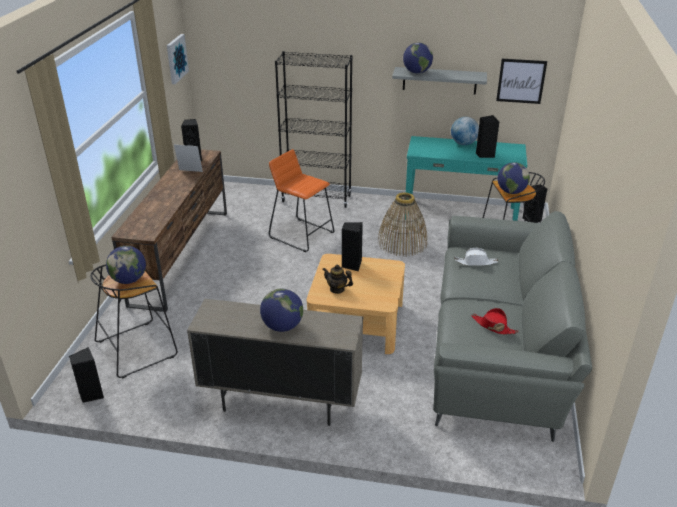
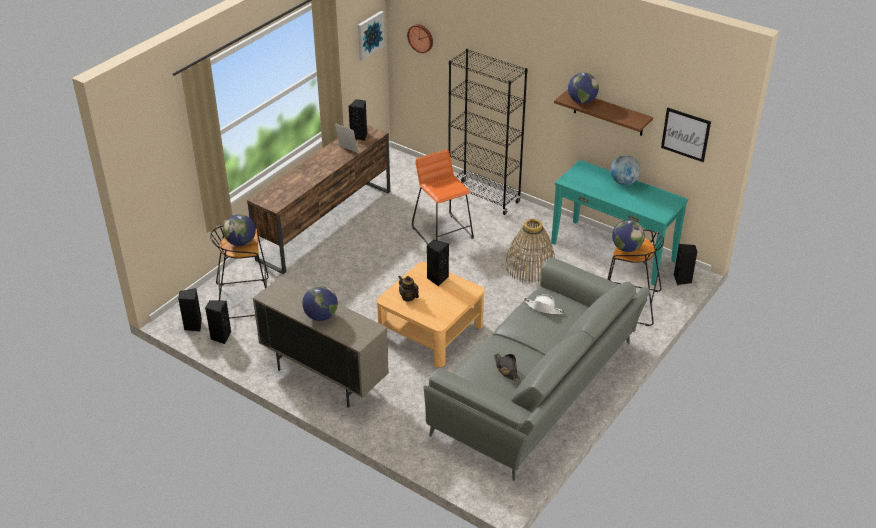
camera: 25 degrees right, 5 degrees up
grey shelf [392,67,487,94] -> brown shelf [554,90,653,136]
red hat [472,308,518,335] -> black hat [494,353,521,381]
black speaker [476,115,500,158] -> black speaker moved to [205,300,231,344]
none -> wall clock [407,24,433,53]

